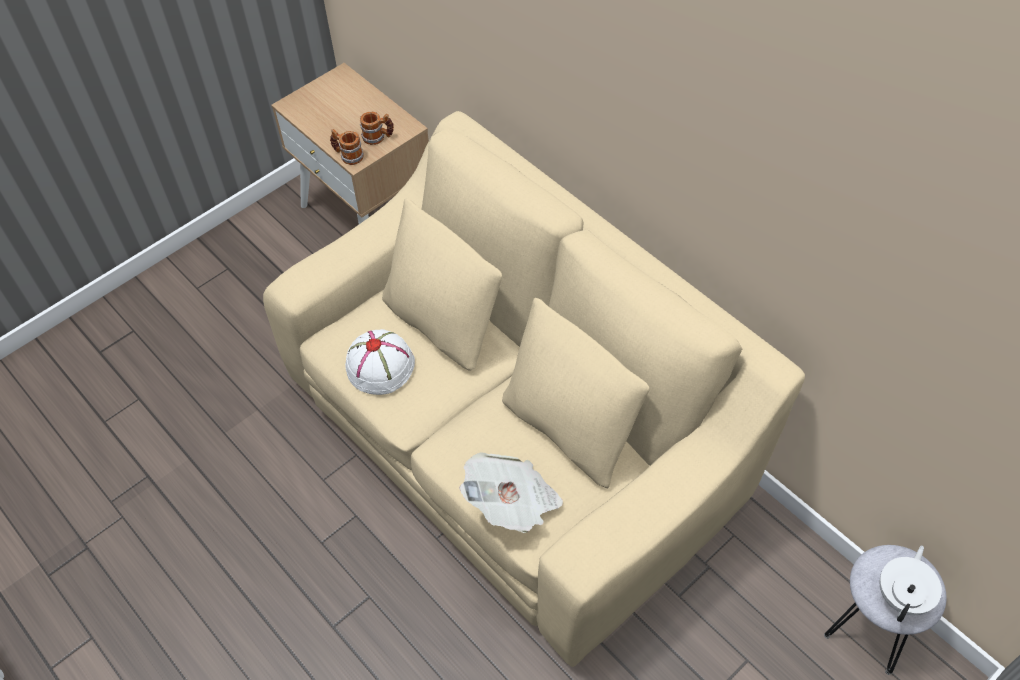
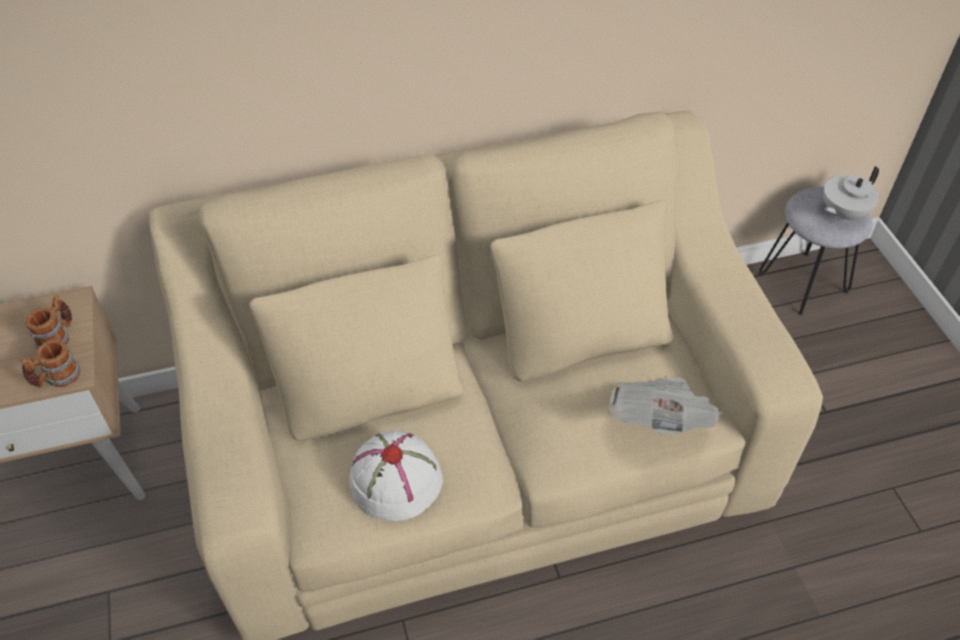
camera: 65 degrees left, 5 degrees down
white teapot [880,545,942,622] -> white teapot turned 90 degrees counterclockwise [823,166,879,220]

